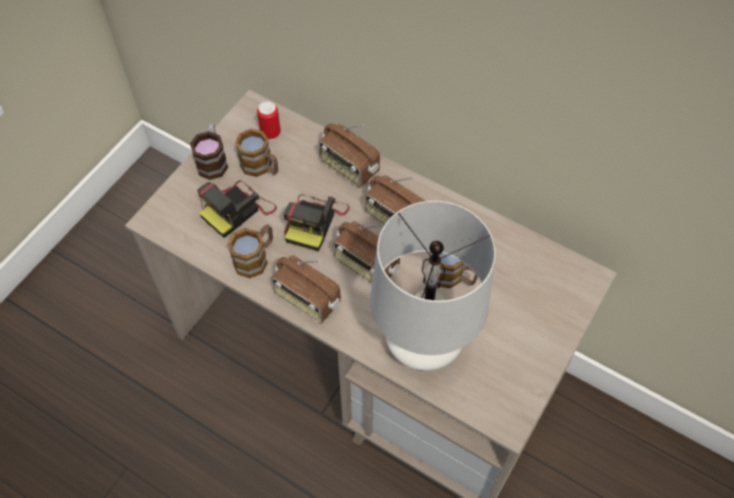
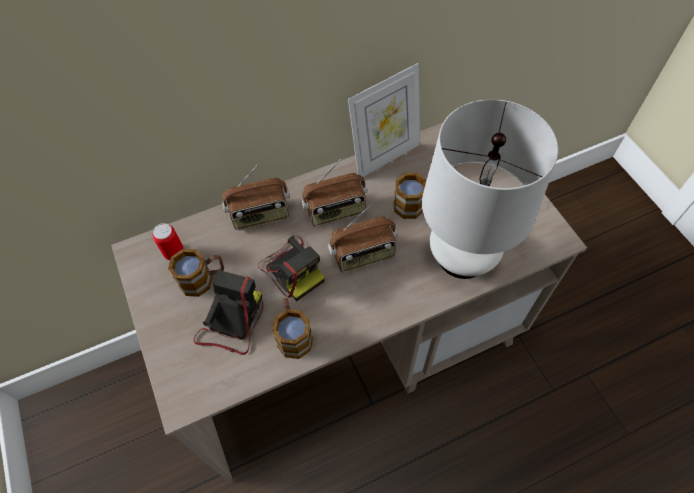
camera: 55 degrees left, 0 degrees up
mug [190,124,228,180] -> none
camera [197,181,277,238] -> camera turned 150 degrees counterclockwise [194,270,263,355]
radio [272,255,341,324] -> none
none -> picture frame [348,63,420,177]

